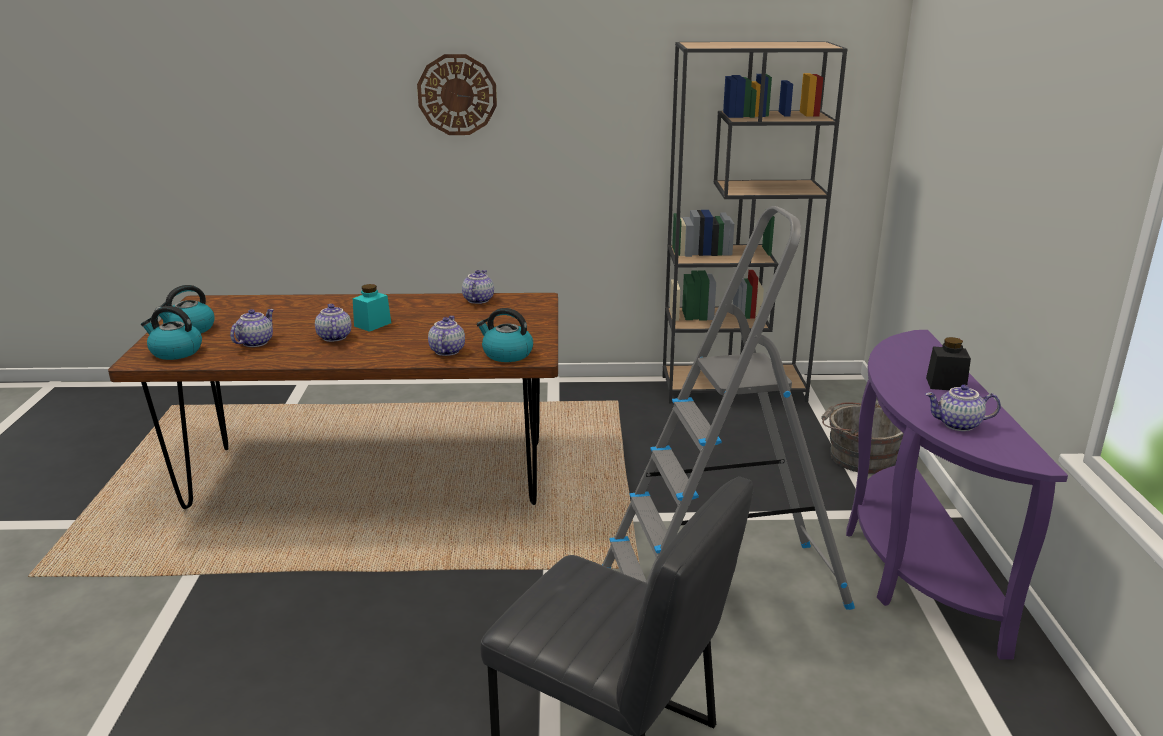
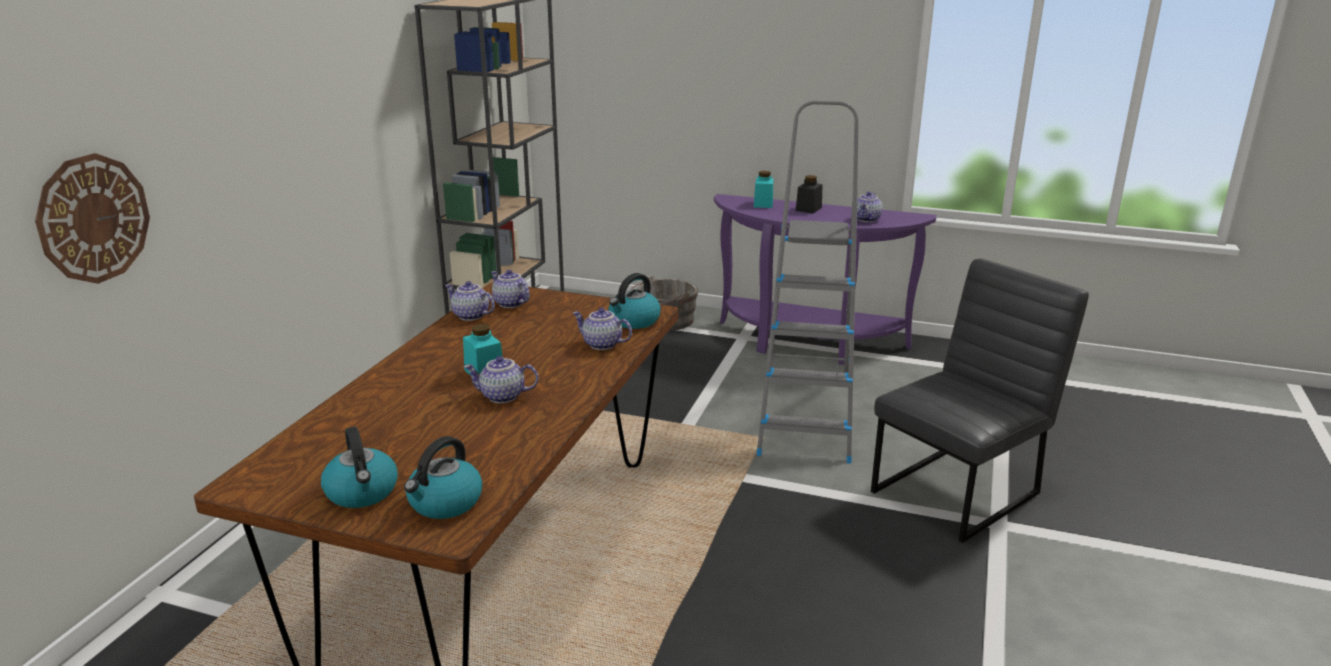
camera: 70 degrees left, 0 degrees up
teapot [230,309,274,347] -> teapot moved to [491,270,530,308]
wall clock [417,54,497,135] -> wall clock moved to [35,153,150,284]
none -> turquoise jar [754,171,773,208]

